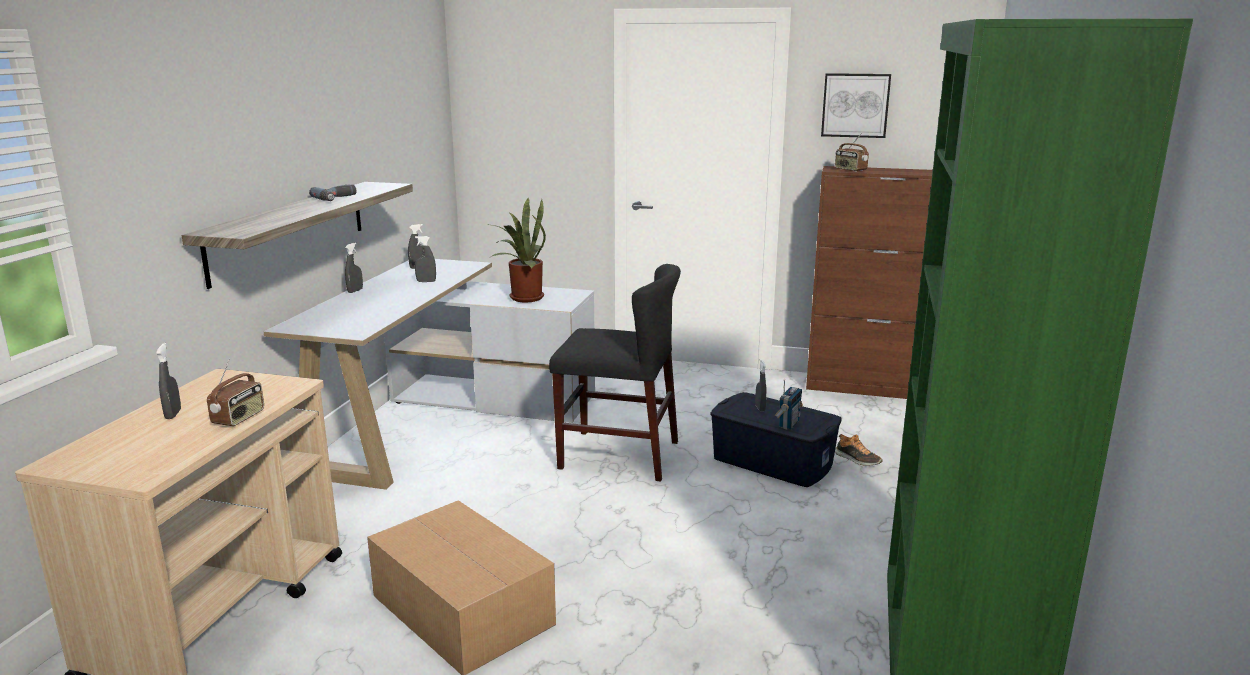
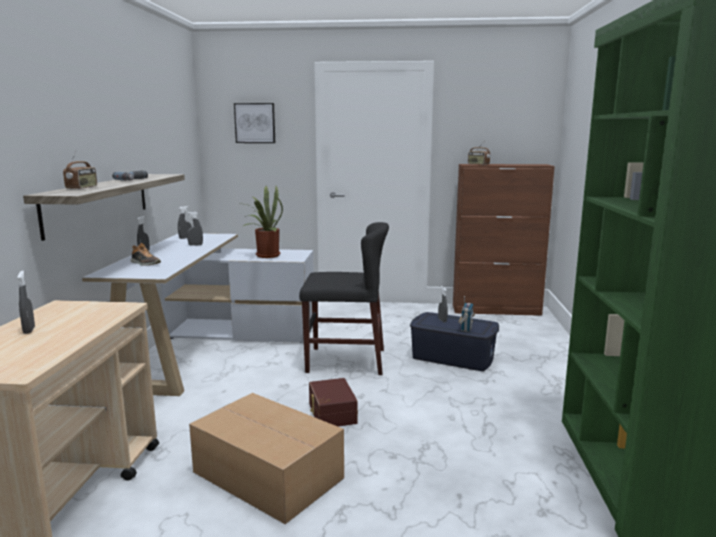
camera: 10 degrees left, 5 degrees down
radio [207,359,264,426] -> radio moved to [63,151,97,190]
picture [821,73,891,138] -> picture moved to [234,103,275,143]
shoe [835,434,883,466] -> shoe moved to [131,243,161,266]
none -> brown storage box [309,378,358,427]

